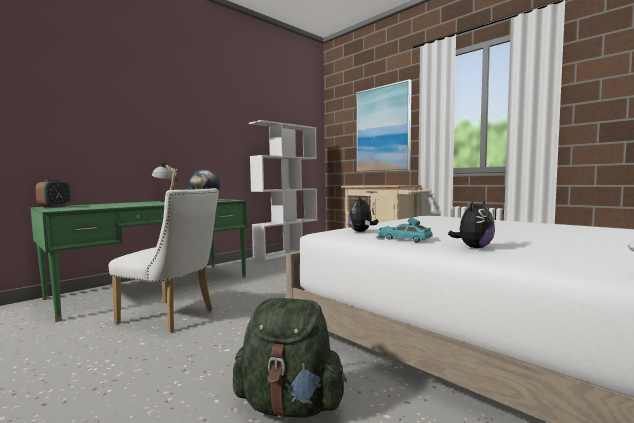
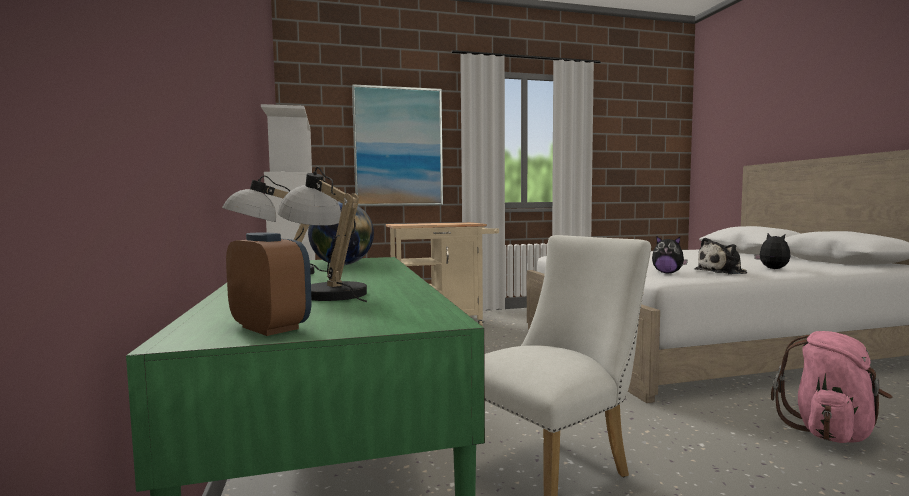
camera: 60 degrees left, 0 degrees up
green backpack [233,298,347,418] -> pink backpack [771,331,892,443]
turquoise toy car [376,217,433,242] -> plush toy [695,238,747,274]
none -> table lamp [278,167,367,302]

